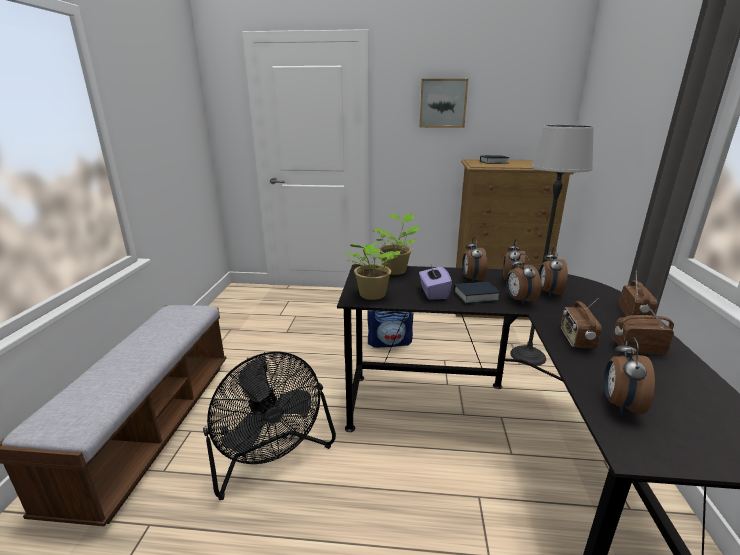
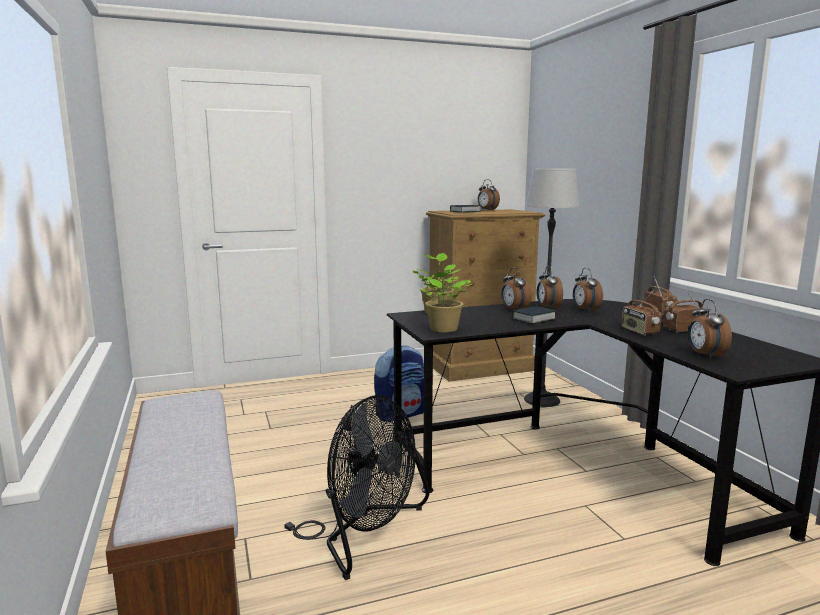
camera: 25 degrees left, 10 degrees down
purple tissue box [419,265,452,300] -> none
picture [420,79,468,128] -> none
alarm clock [506,253,542,305] -> alarm clock moved to [478,179,500,210]

